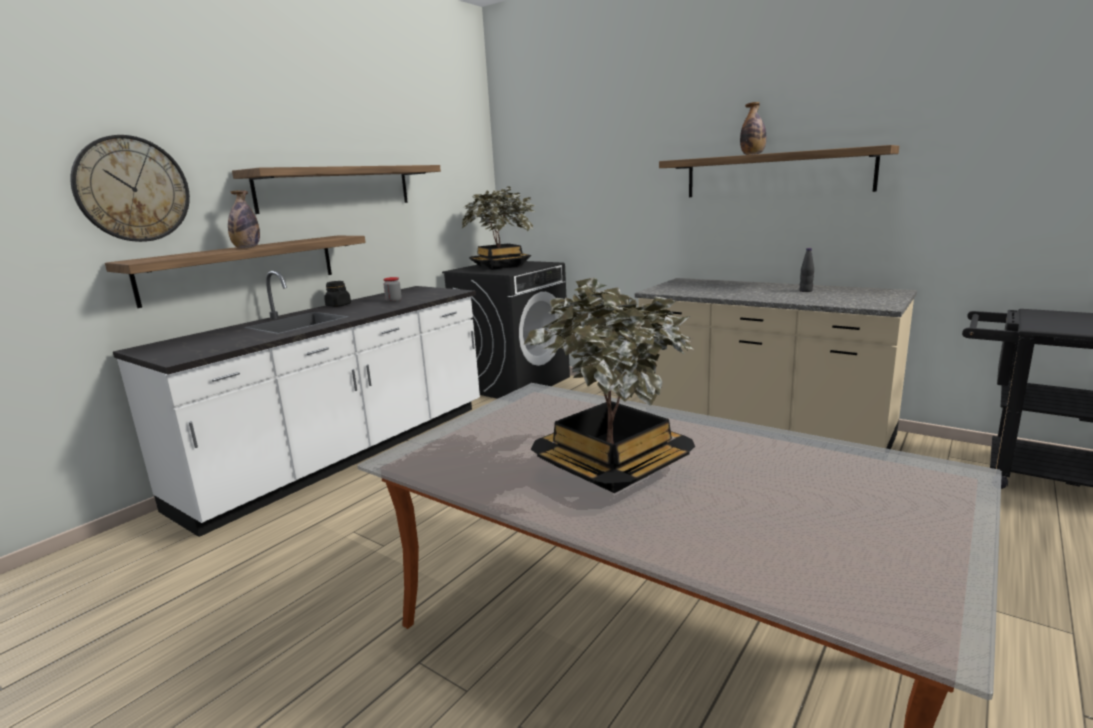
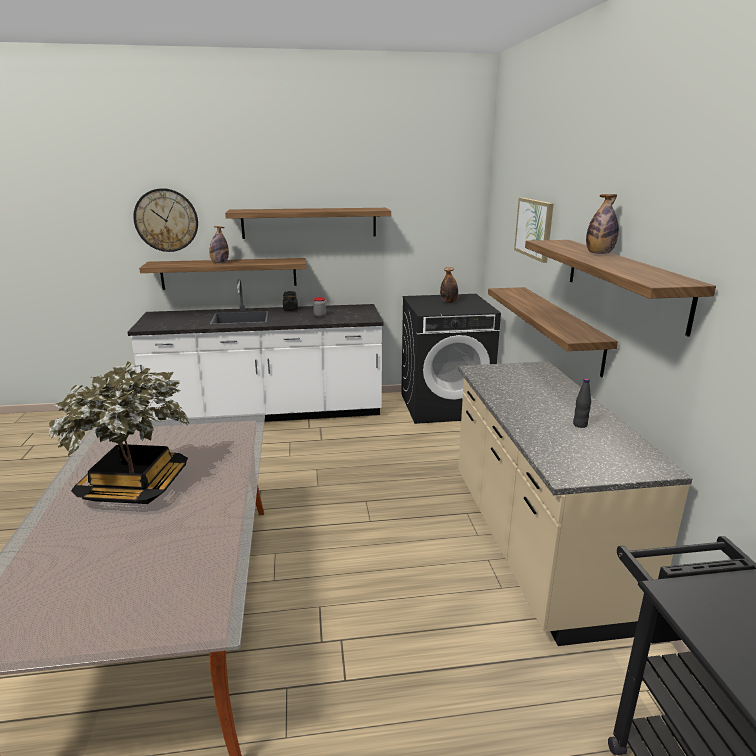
camera: 45 degrees right, 5 degrees up
potted plant [462,186,536,270] -> bottle [440,267,458,303]
none -> shelf [488,287,618,377]
none -> picture [514,198,553,263]

